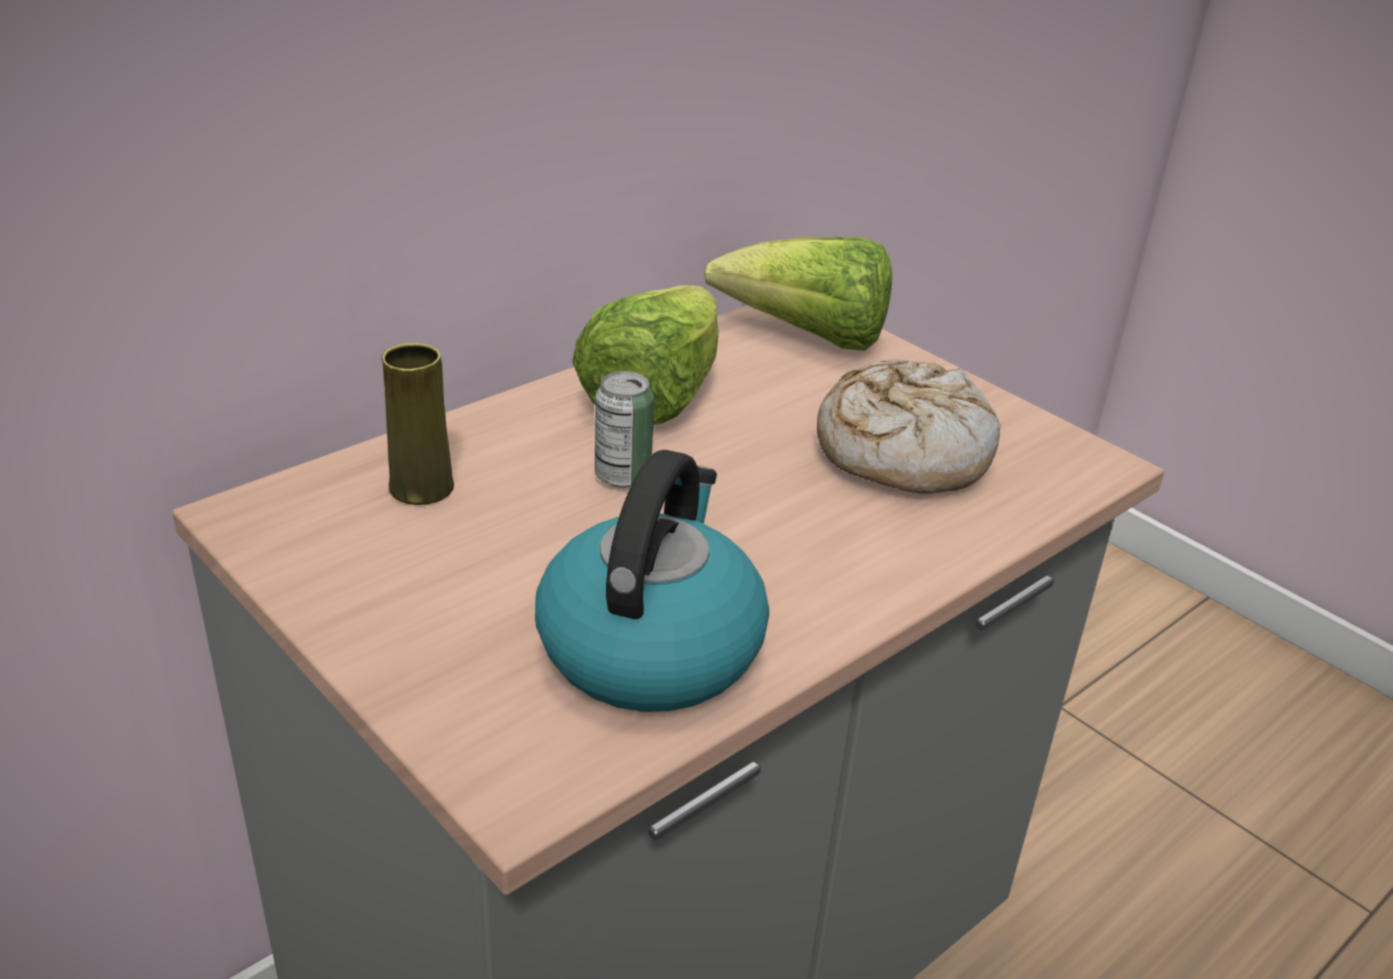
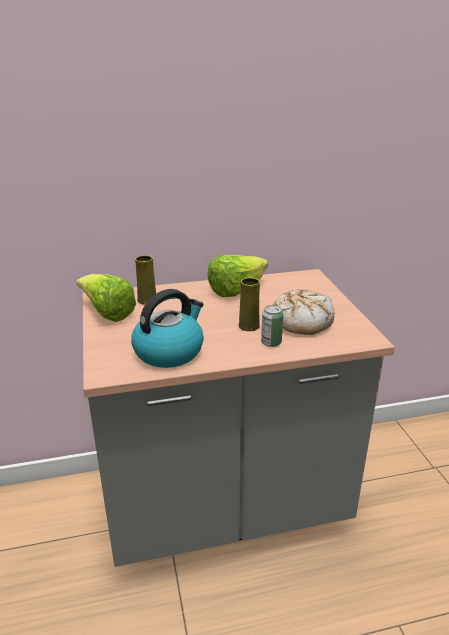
camera: 30 degrees right, 5 degrees down
can [595,371,654,488] -> can moved to [261,305,283,347]
lettuce [704,237,892,351] -> lettuce moved to [76,274,136,322]
none -> yellow vase [238,277,260,331]

